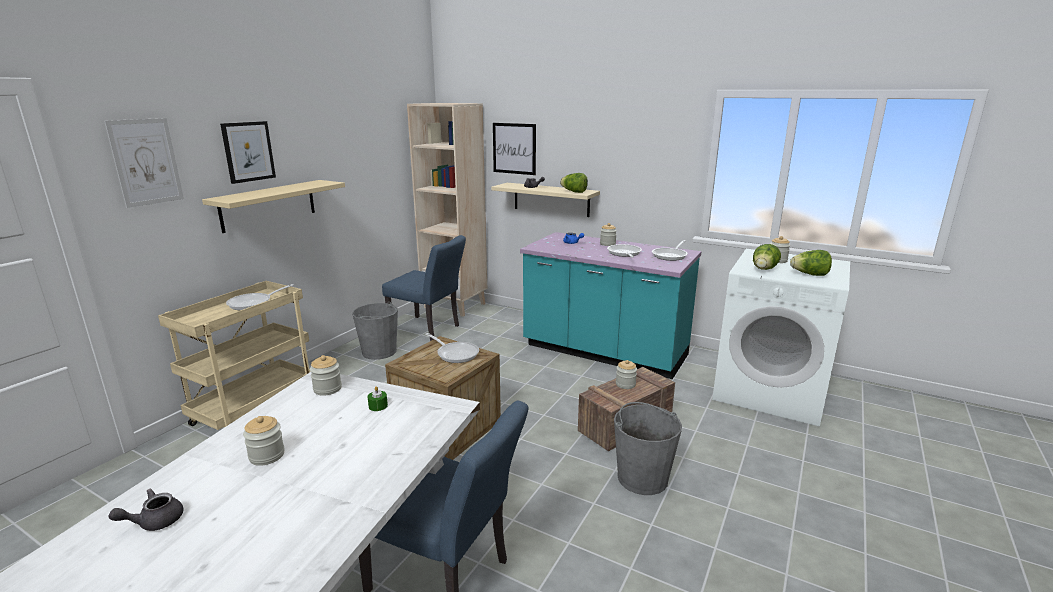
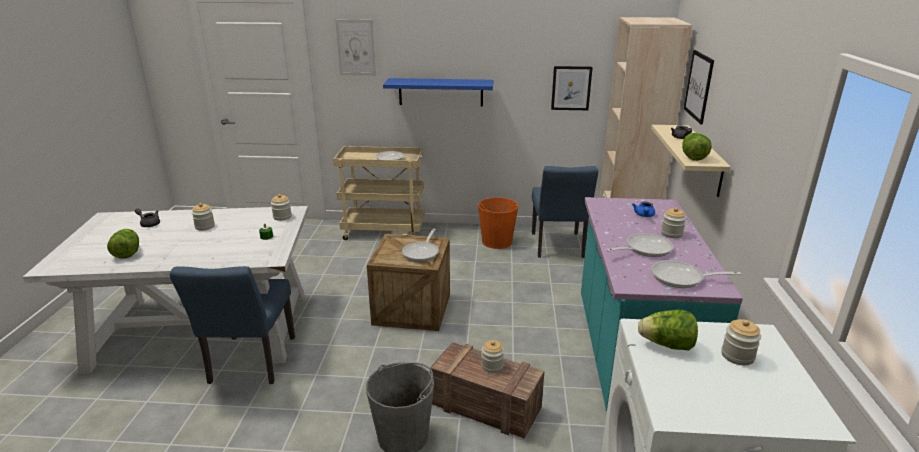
camera: 65 degrees right, 5 degrees up
beige shelf [202,180,345,233] -> blue shelf [383,78,493,106]
picture [220,121,276,184] -> picture moved to [551,66,593,110]
grey bucket [352,302,398,360] -> orange bucket [478,197,518,249]
lettuce [790,250,832,276] -> lettuce moved to [107,229,139,259]

